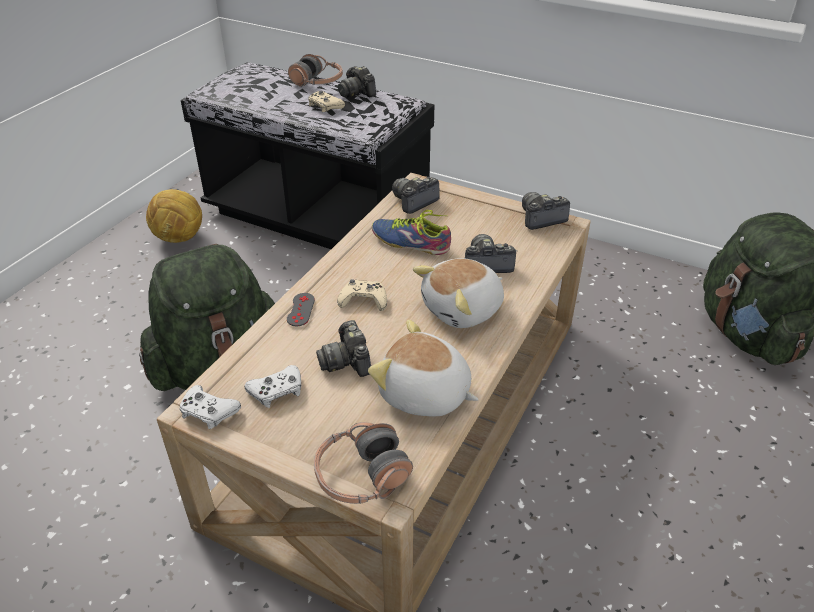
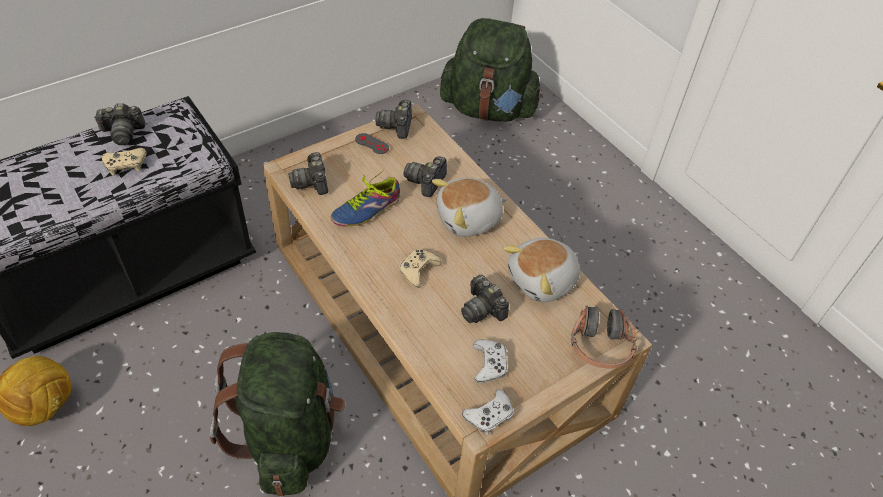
camera: 65 degrees left, 10 degrees up
grey game controller [287,293,315,326] -> grey game controller moved to [355,133,389,154]
headphones [288,54,343,87] -> none
camera [316,320,371,377] -> camera turned 45 degrees clockwise [461,275,509,323]
plush toy [413,258,504,328] -> plush toy turned 75 degrees clockwise [432,178,507,237]

